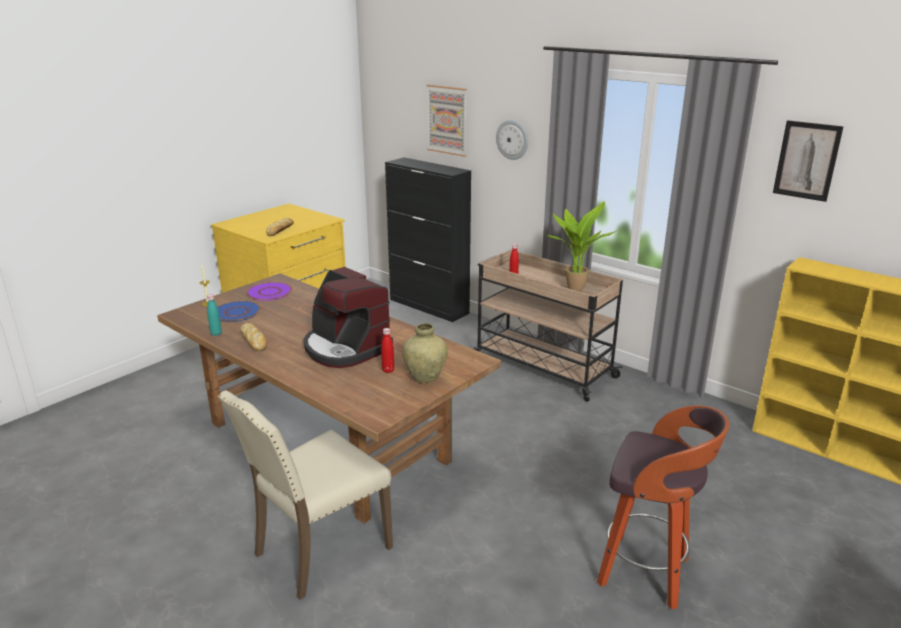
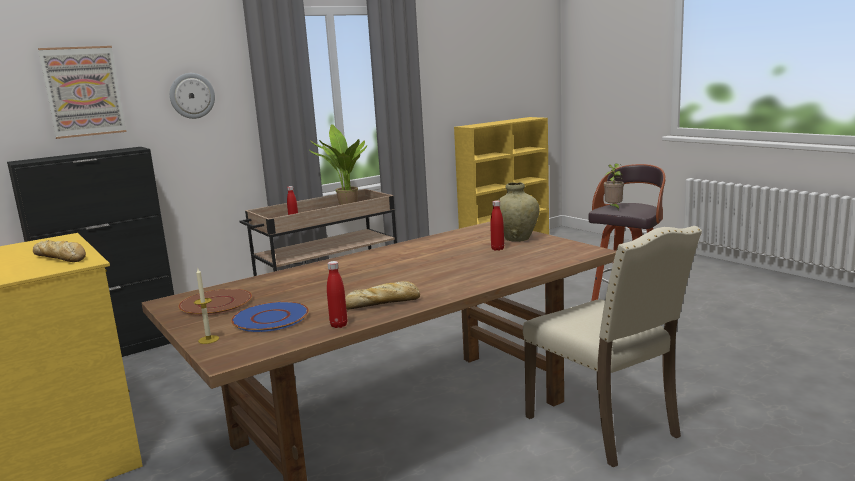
camera: 75 degrees left, 10 degrees down
turquoise bottle [207,295,222,336] -> red bottle [327,261,347,328]
purple plate [247,282,292,301] -> brown plate [179,289,252,316]
coffee machine [303,267,393,368] -> none
picture [773,120,844,202] -> none
none -> potted plant [604,163,624,210]

